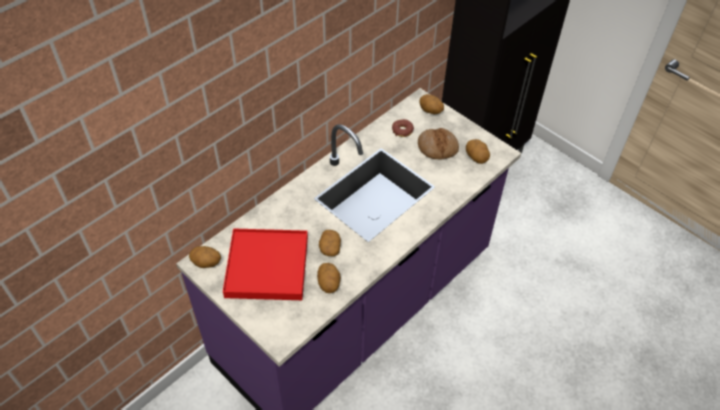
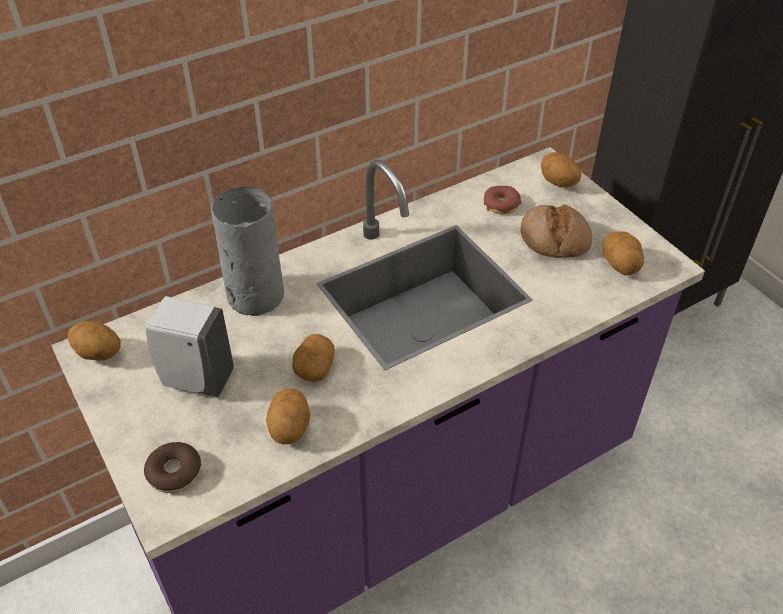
camera: 15 degrees right, 5 degrees down
red tray [223,228,308,300] -> white soap dispenser [146,296,234,397]
none -> donut [144,442,201,493]
none -> grey vase [211,187,284,316]

